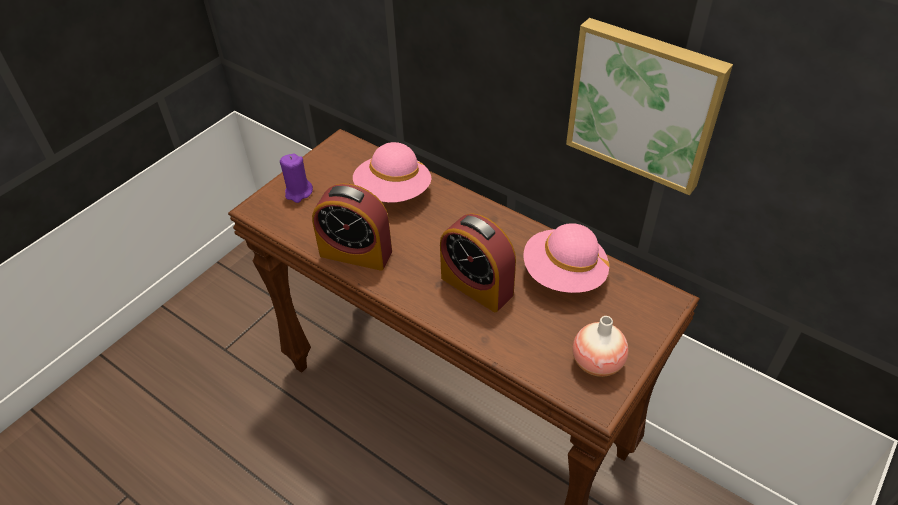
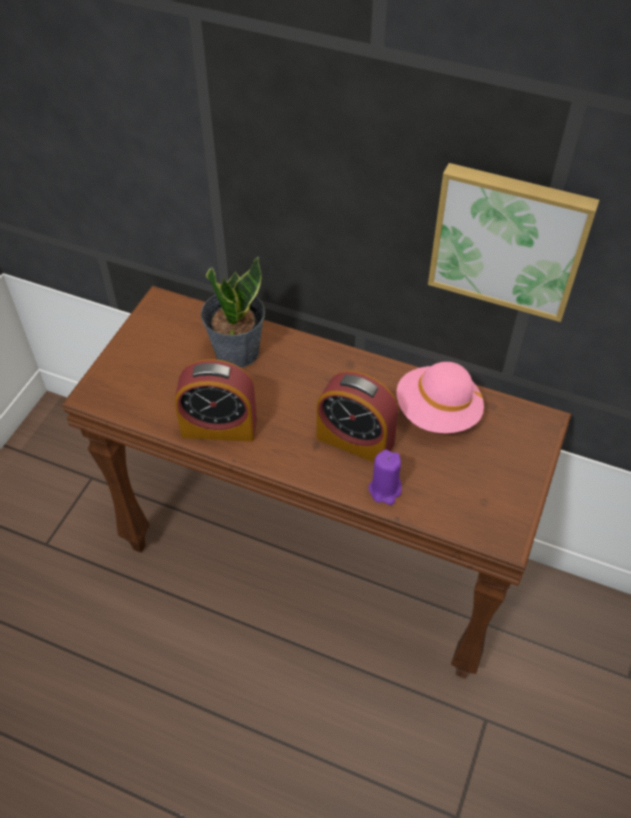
camera: 15 degrees left, 5 degrees up
purple candle [280,153,313,203] -> purple candle moved to [369,450,402,505]
pink hat [353,142,431,203] -> potted plant [201,257,265,368]
vase [572,316,628,377] -> none

